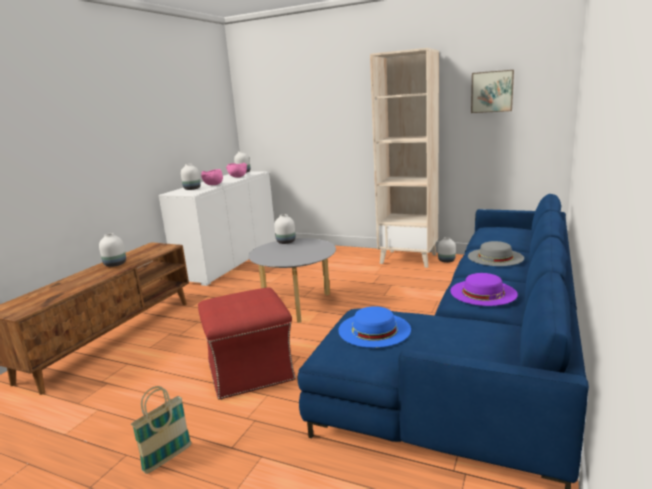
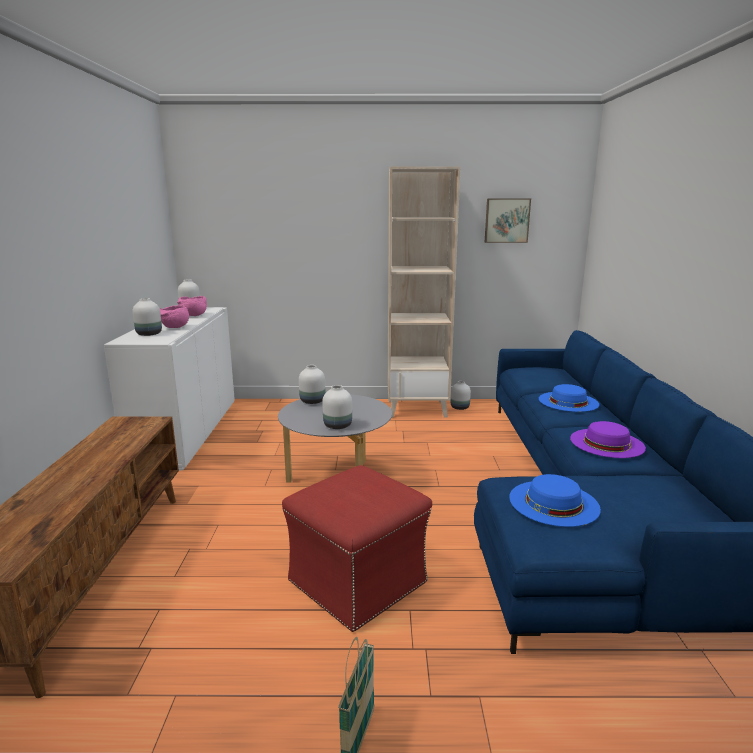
camera: 25 degrees left, 0 degrees up
white vase [99,233,126,267] -> white vase moved to [322,385,352,429]
grey hat [468,241,524,266] -> blue hat [539,384,599,412]

